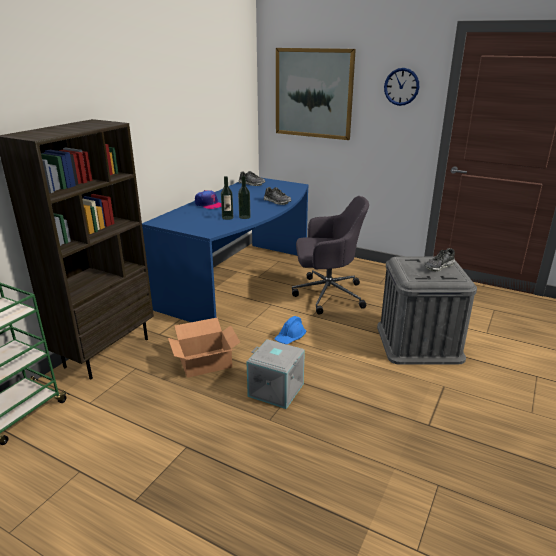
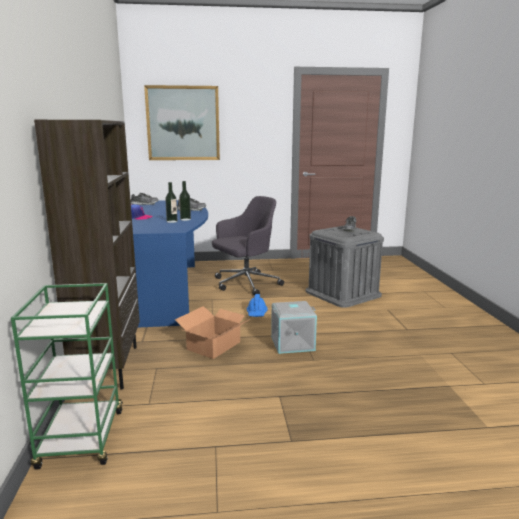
camera: 35 degrees left, 10 degrees down
wall clock [384,68,419,106] -> none

